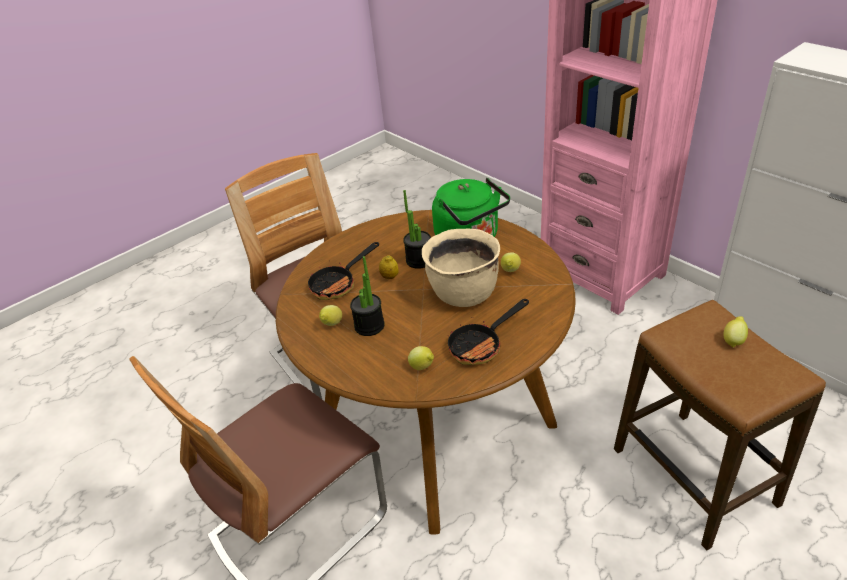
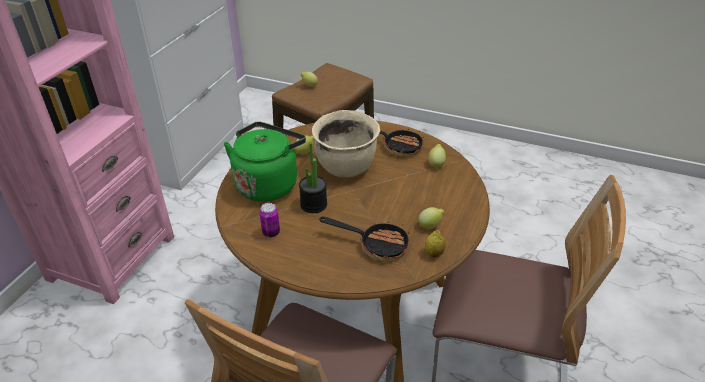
camera: 120 degrees left, 0 degrees up
potted plant [350,256,385,336] -> none
lemon [379,255,399,279] -> lemon moved to [425,230,446,257]
none -> can [259,203,280,238]

